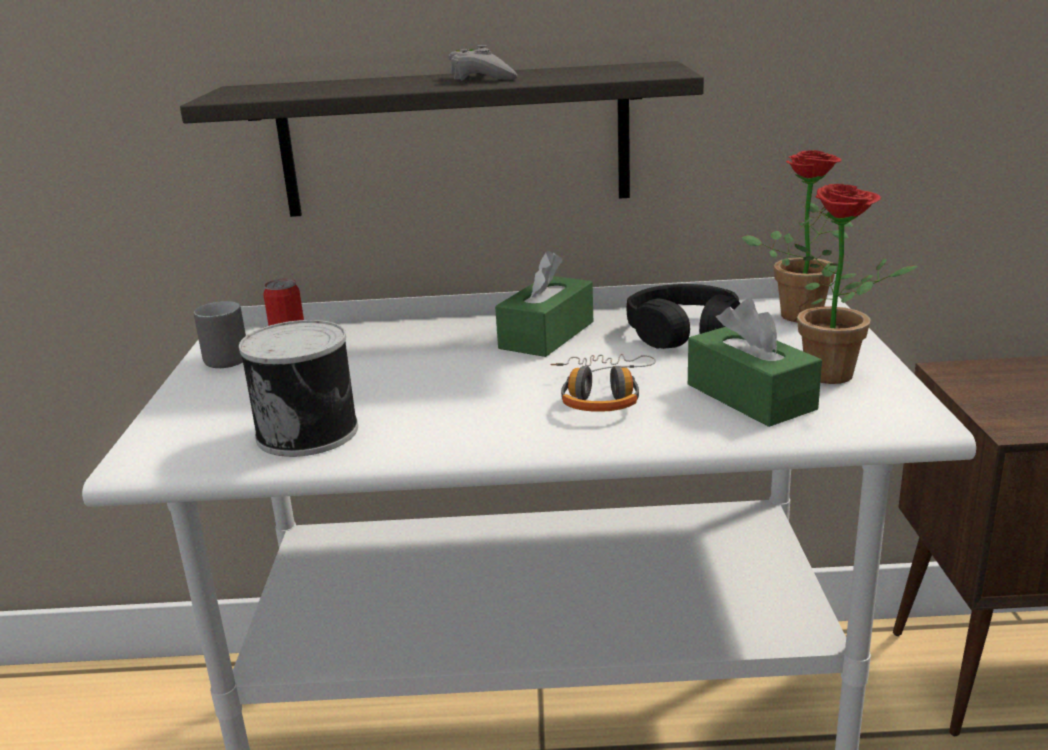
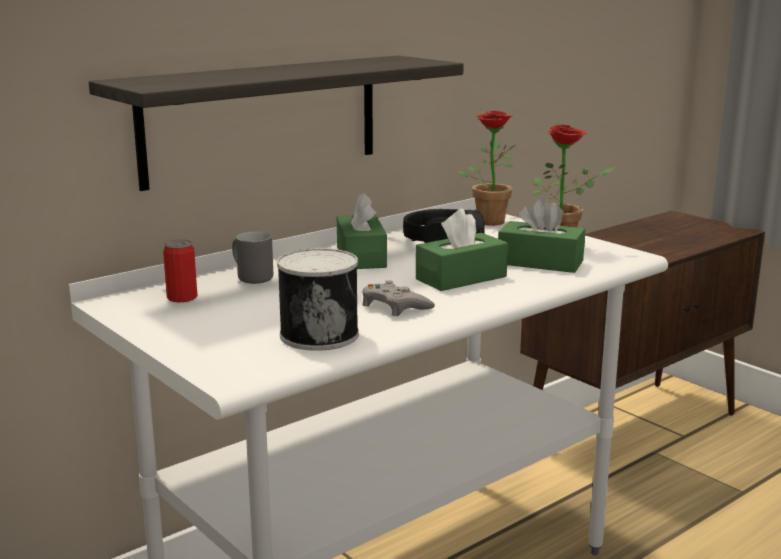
camera: 40 degrees left, 5 degrees down
grey mug [194,301,246,368] -> grey mug moved to [232,232,273,284]
grey game controller [449,45,517,81] -> grey game controller moved to [362,280,435,316]
headphones [550,354,656,412] -> green tissue box [416,208,508,291]

